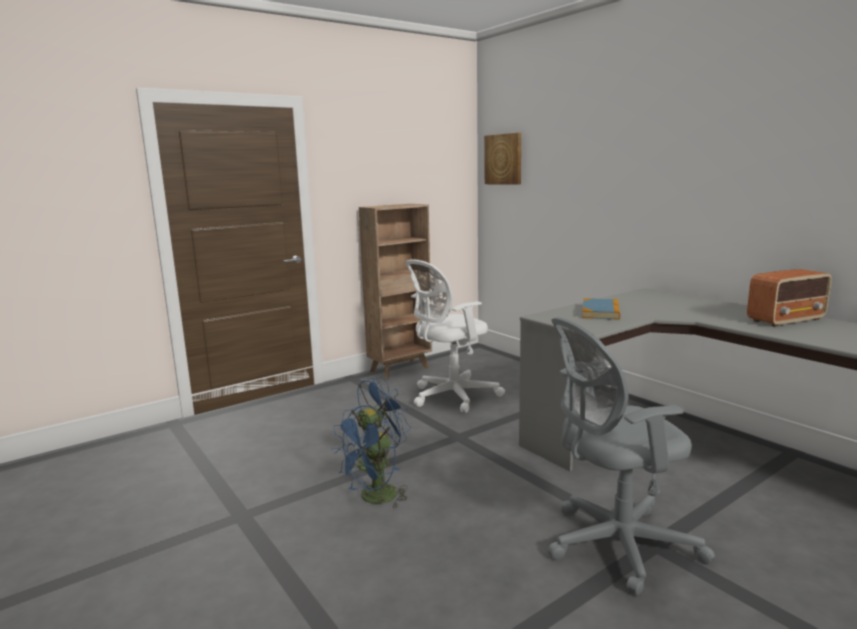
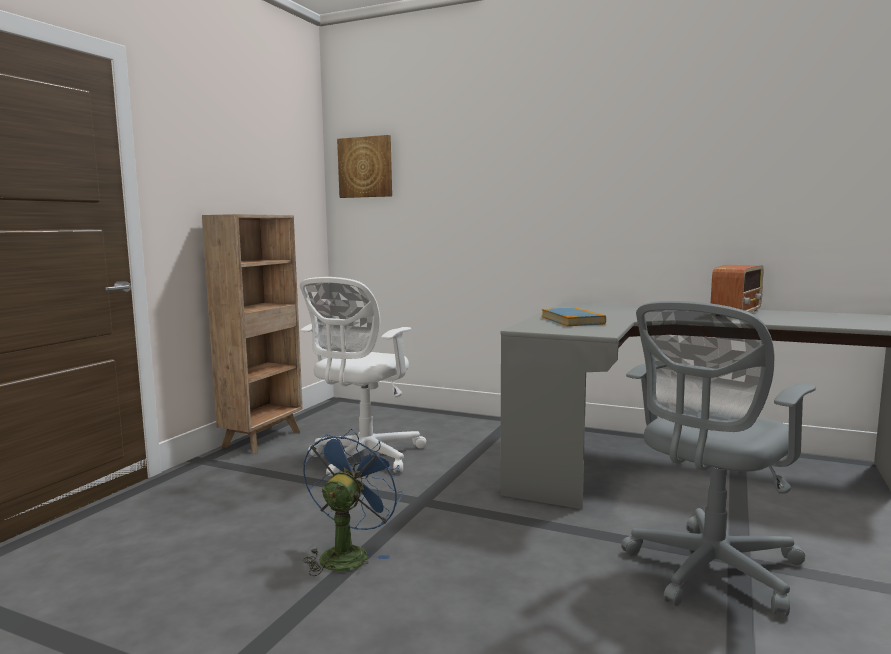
camera: 30 degrees left, 5 degrees down
blue fan [332,405,408,509] -> none

